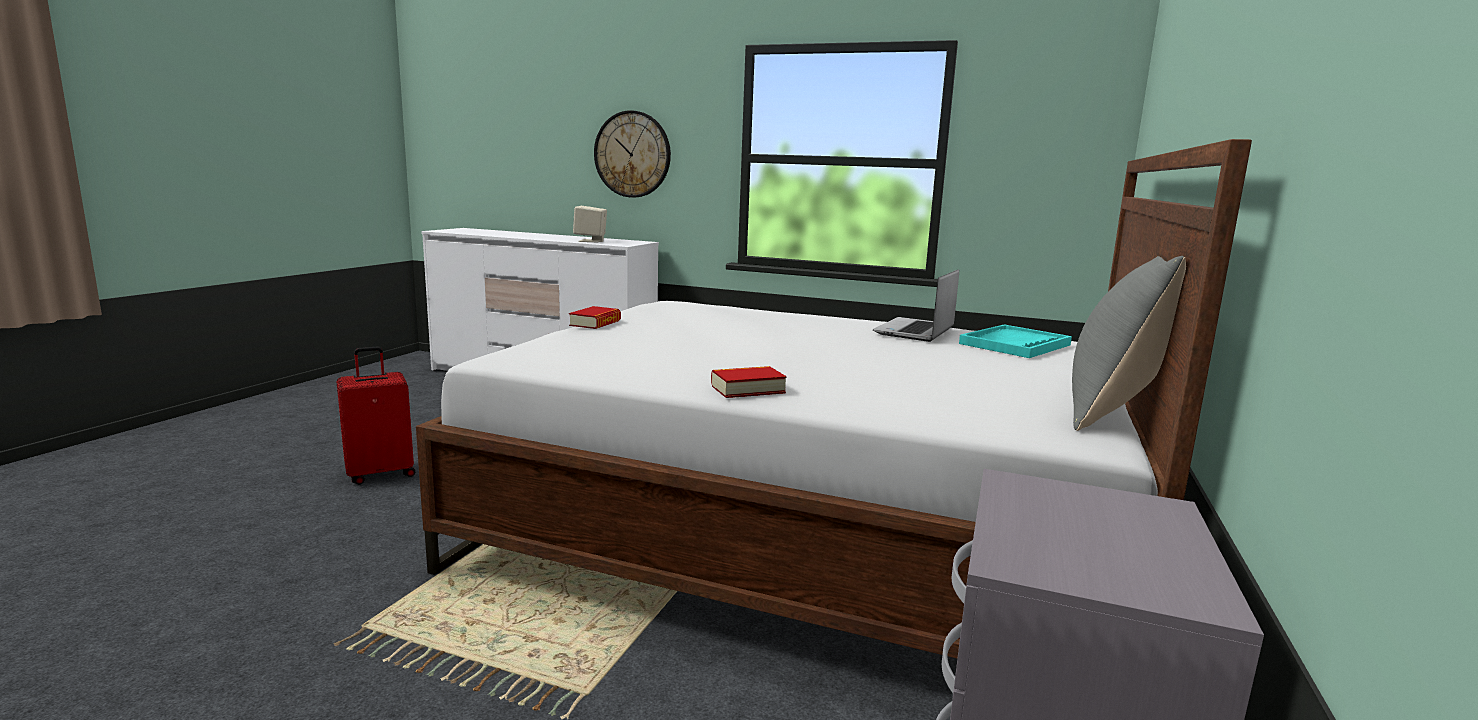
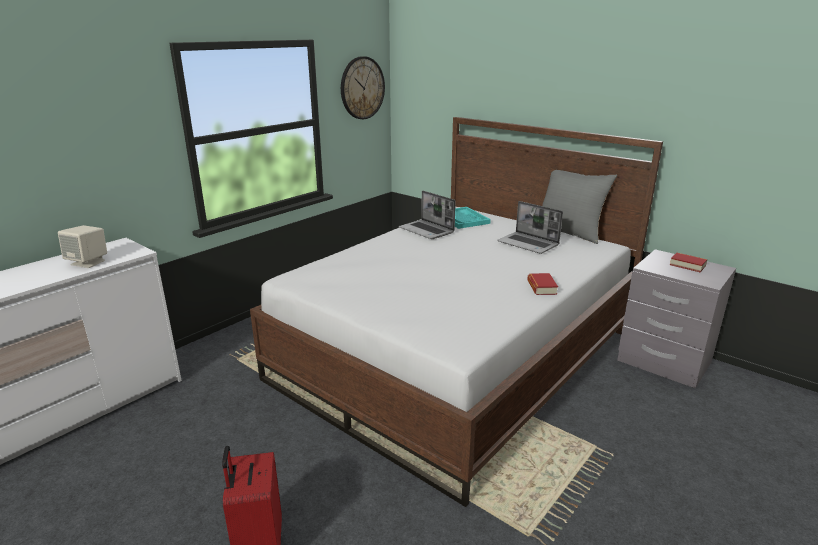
camera: 70 degrees left, 10 degrees up
book [569,306,621,329] -> book moved to [670,253,707,272]
wall clock [594,110,671,198] -> wall clock moved to [341,56,385,119]
none -> laptop [497,201,563,254]

